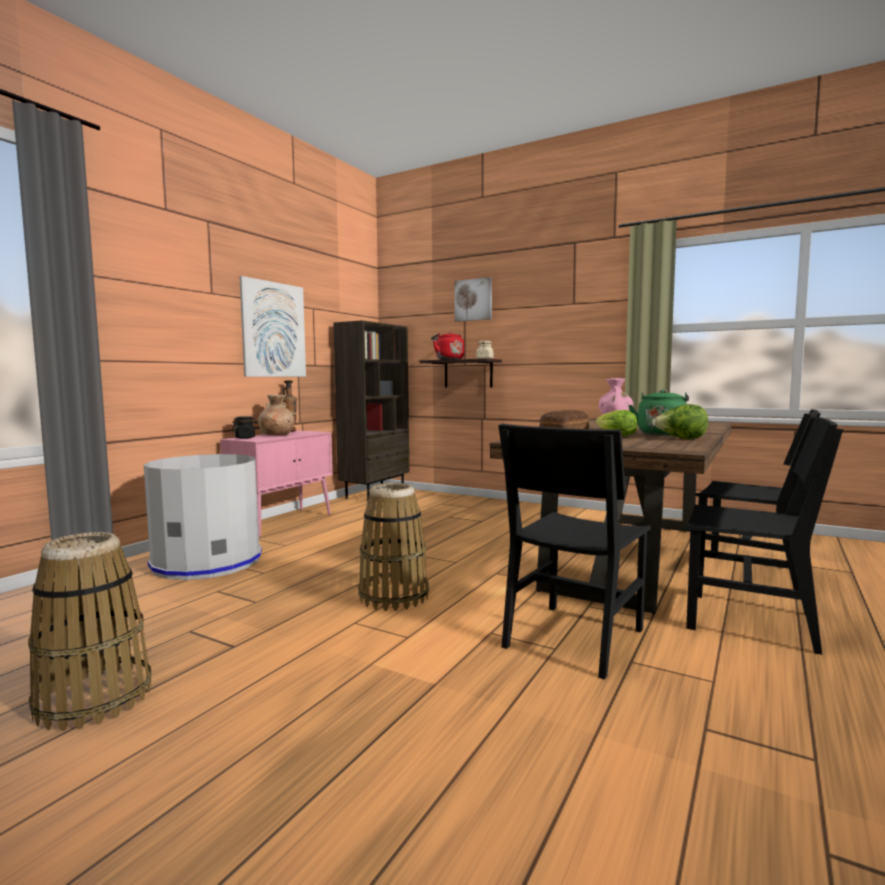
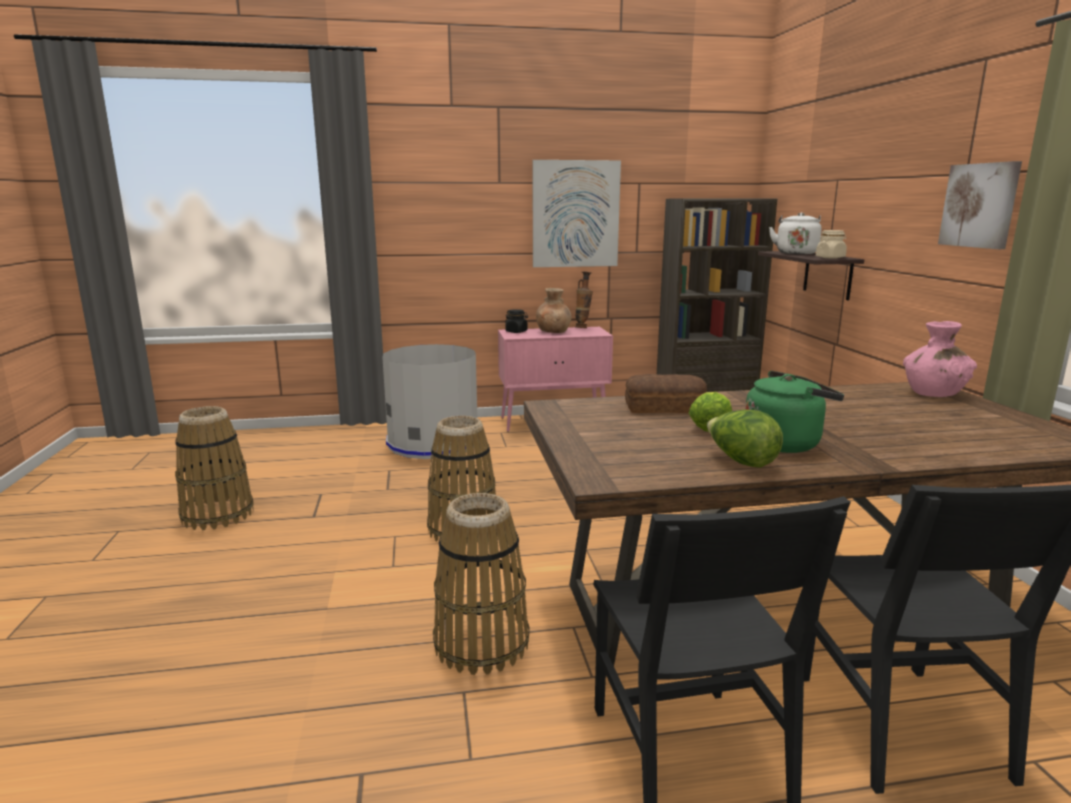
camera: 50 degrees right, 10 degrees up
red kettle [431,332,464,360] -> white kettle [769,212,822,254]
picture [454,277,492,322] -> picture moved to [938,161,1022,249]
black chair [498,424,651,680] -> basket [433,493,530,675]

